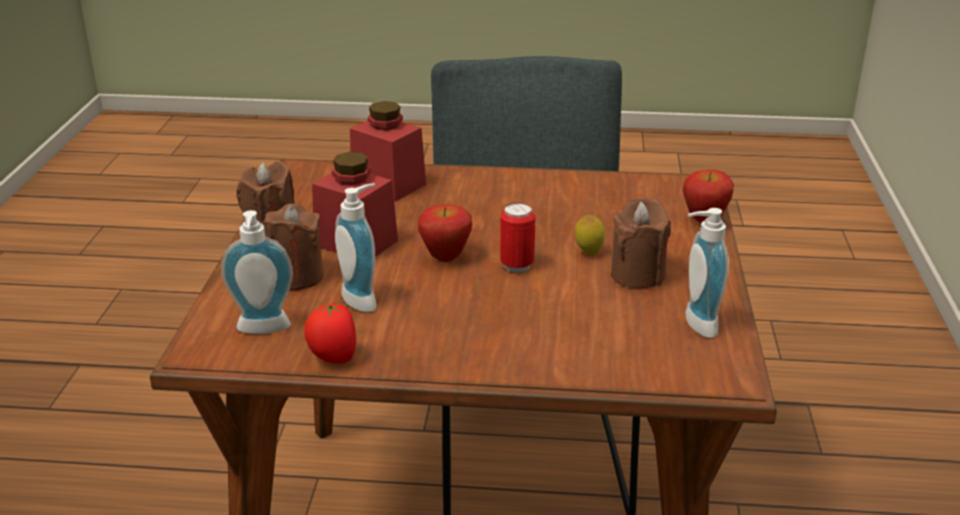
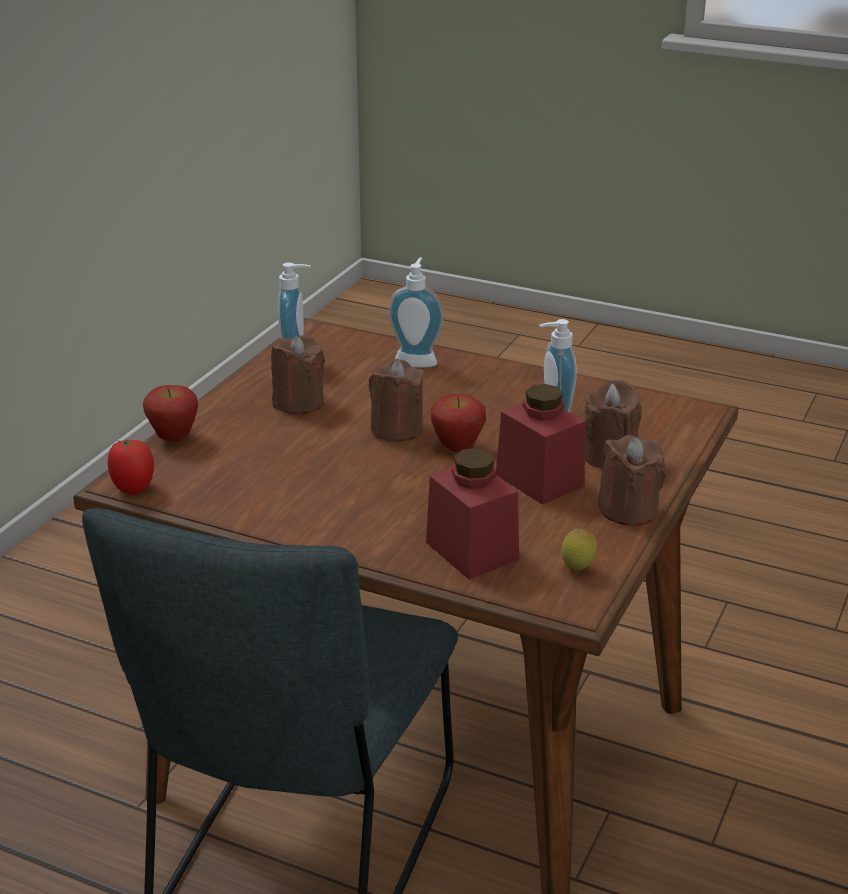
camera: 160 degrees left, 0 degrees up
soap dispenser [221,210,293,334] -> soap dispenser moved to [388,258,444,367]
tomato [304,303,356,364] -> tomato moved to [108,439,154,495]
can [500,203,535,273] -> brown candle [369,359,424,442]
lemon [575,215,605,255] -> lemon moved to [561,529,597,571]

